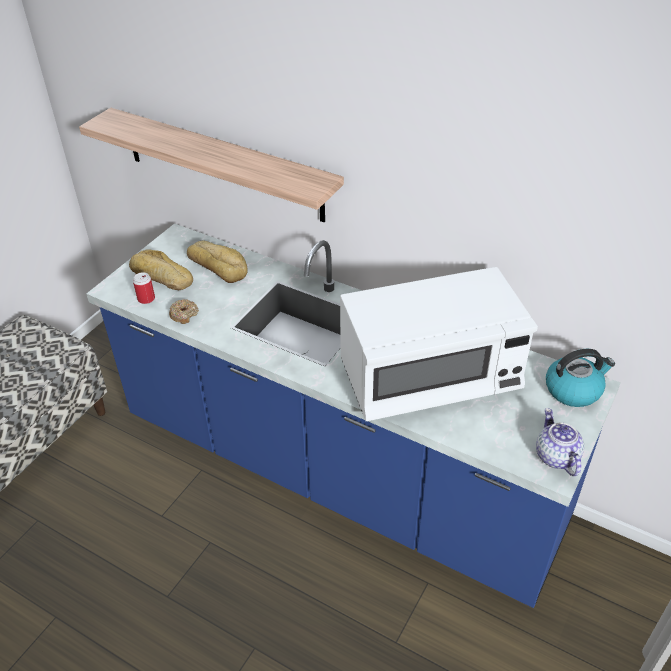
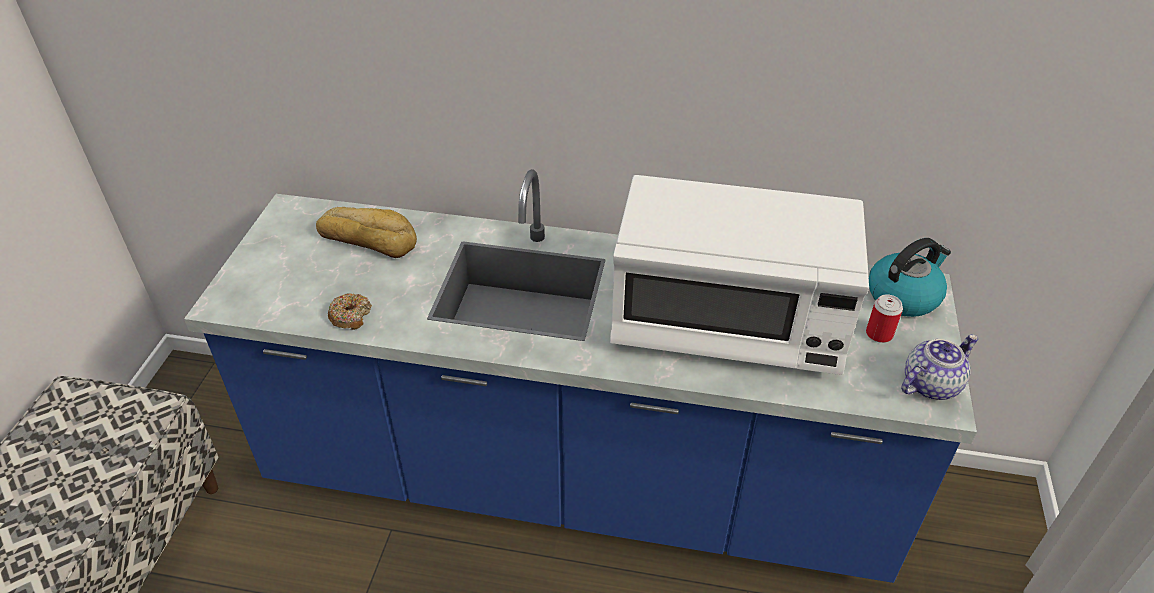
camera: 20 degrees left, 0 degrees up
shelf [79,108,344,222] -> none
bread [129,250,193,290] -> none
can [133,272,155,304] -> can moved to [866,294,903,343]
white microwave [340,267,538,421] -> white microwave turned 45 degrees clockwise [610,175,869,375]
teapot [536,408,584,476] -> teapot turned 90 degrees clockwise [901,334,979,400]

